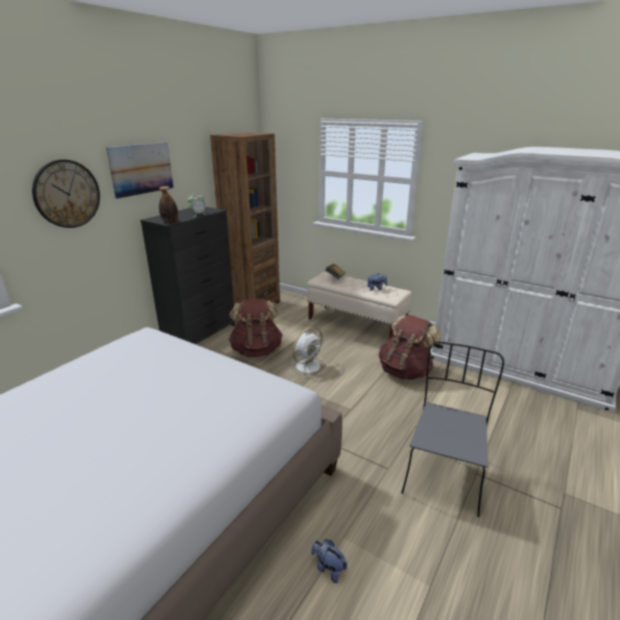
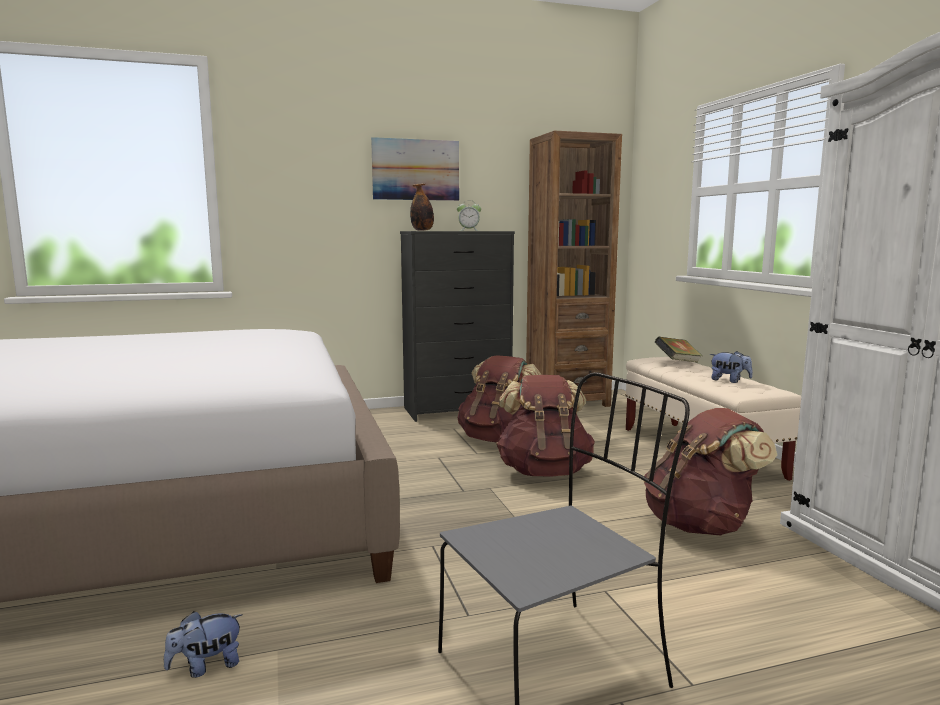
camera: 40 degrees right, 15 degrees down
wall clock [32,159,100,228] -> none
white fan [288,327,328,377] -> brown backpack [496,375,595,477]
plush toy [311,539,347,583] -> plush toy turned 105 degrees counterclockwise [164,611,243,678]

